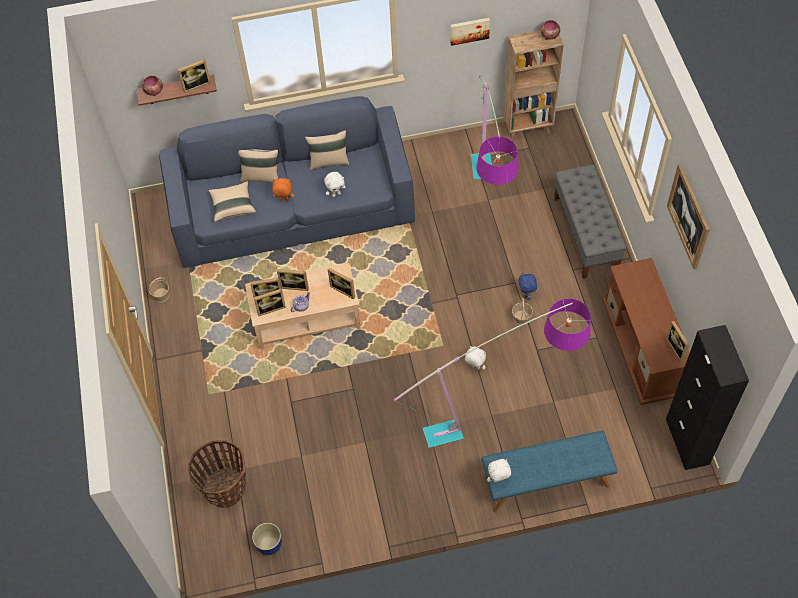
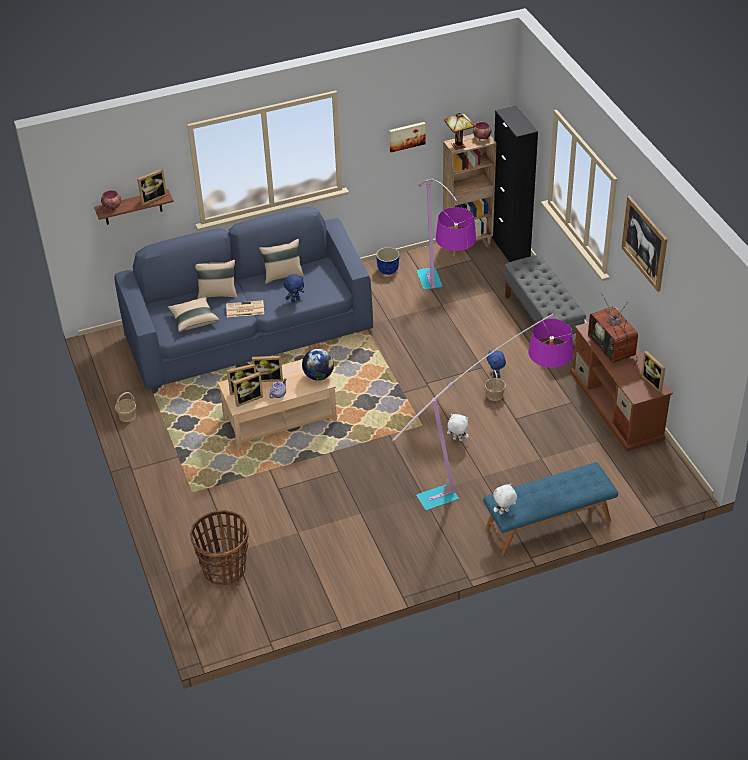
camera: 10 degrees left, 15 degrees down
planter [252,523,282,555] -> planter moved to [376,247,400,275]
orange plush toy [272,178,294,201] -> newspaper [226,300,264,317]
white plush toy [324,172,346,197] -> blue plush toy [284,274,304,302]
picture frame [328,268,355,299] -> globe [302,349,334,381]
black cabinet [666,325,749,470] -> black cabinet moved to [491,106,538,262]
none -> table lamp [444,113,475,150]
none -> television [588,293,638,367]

